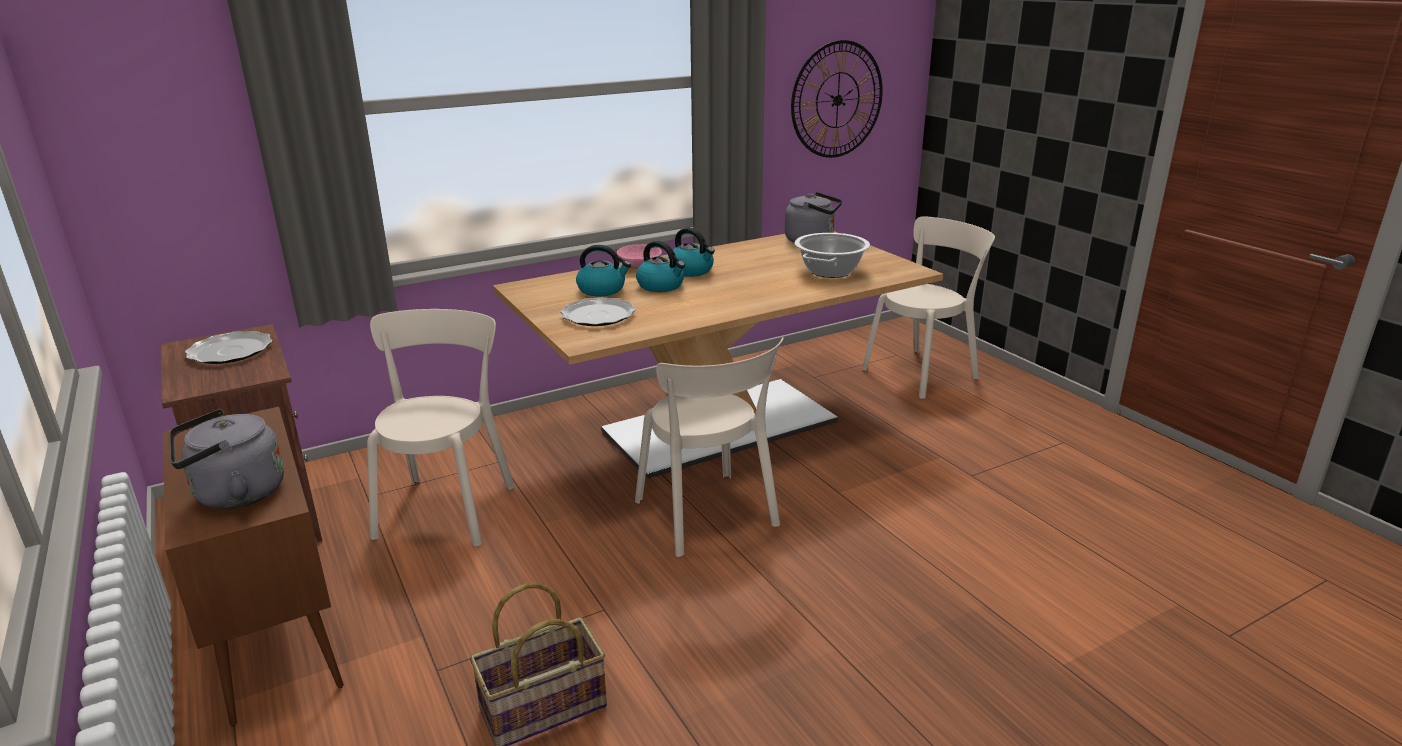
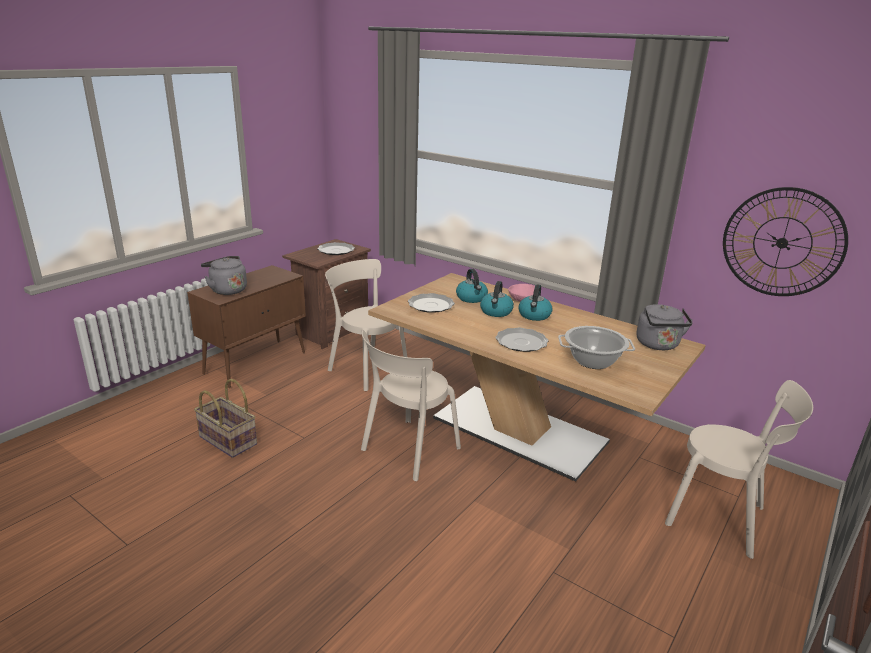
camera: 65 degrees right, 0 degrees up
beige chair [367,309,515,546] -> beige chair turned 120 degrees counterclockwise [325,259,407,391]
none -> plate [495,328,549,352]

